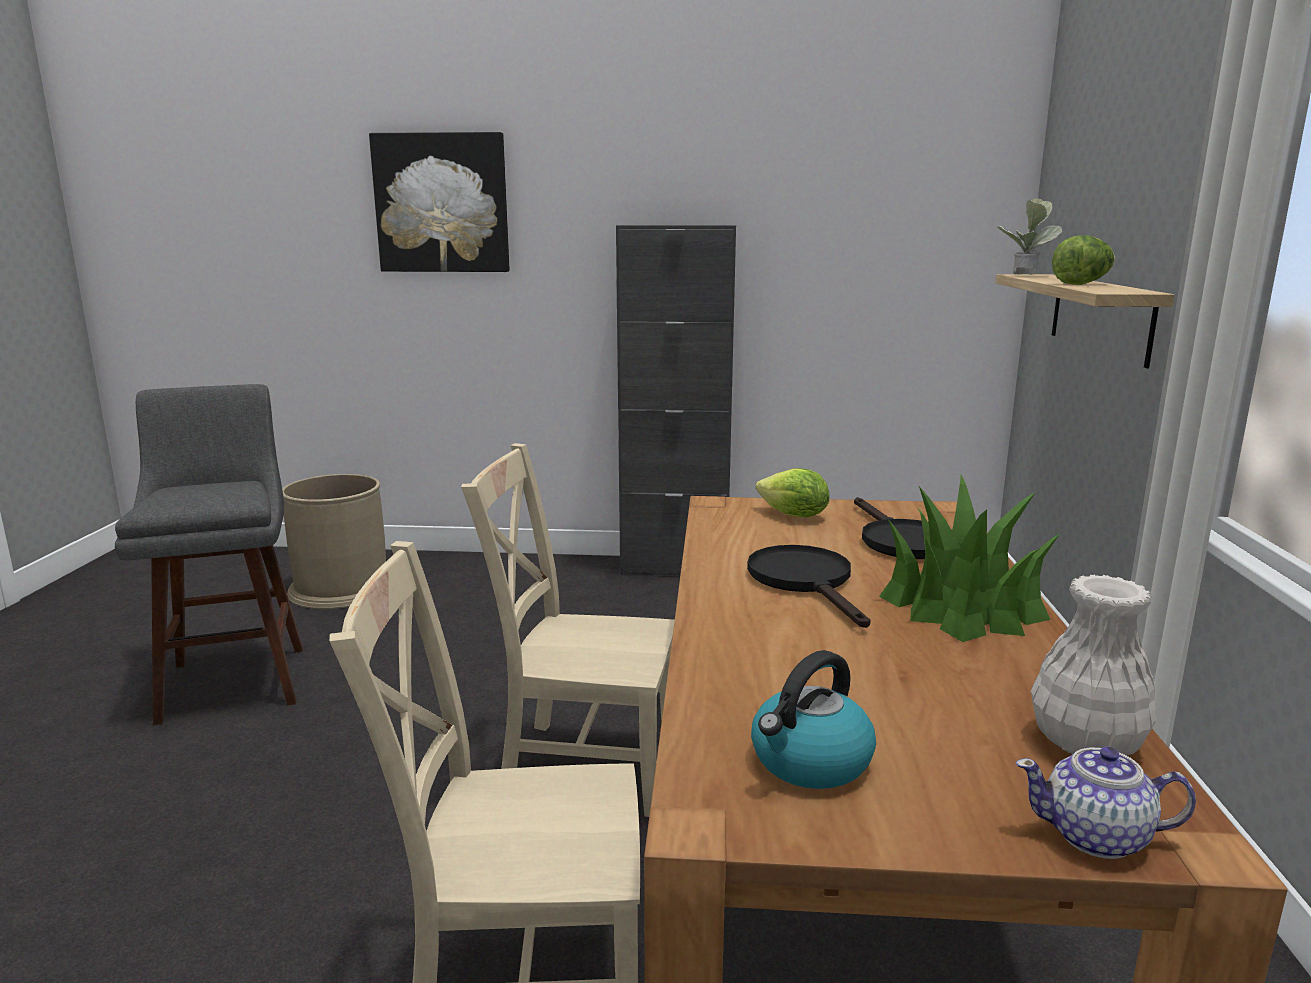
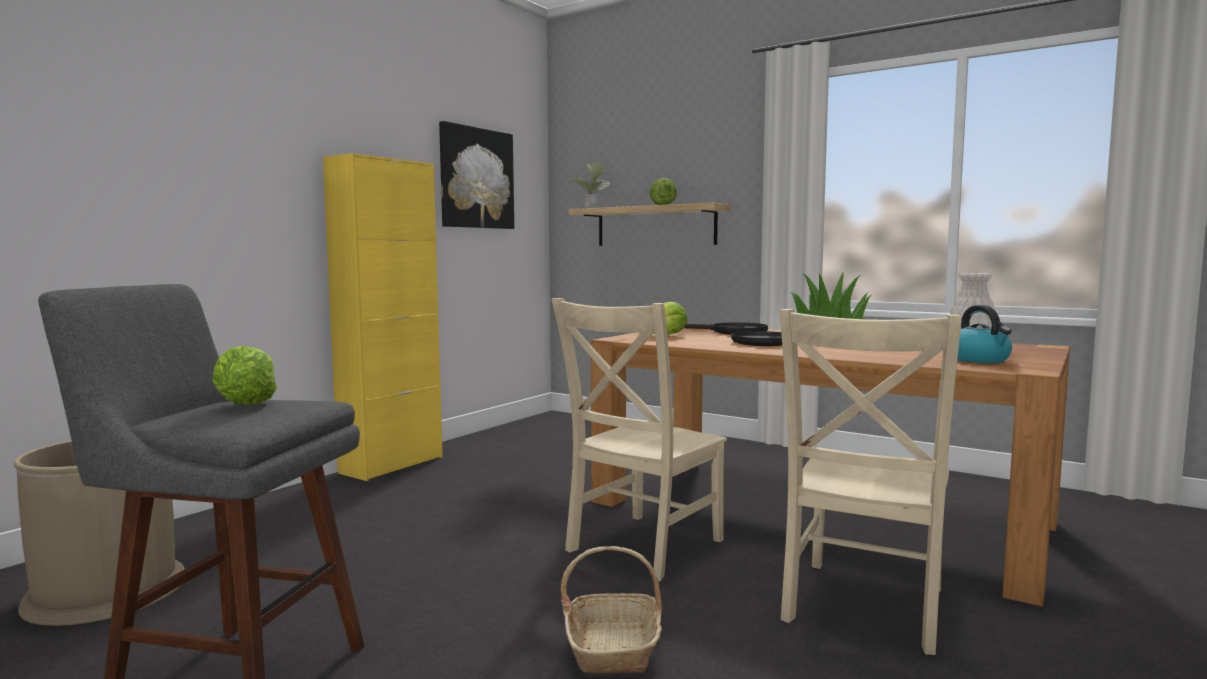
camera: 60 degrees left, 10 degrees down
picture [369,132,510,272] -> picture moved to [439,121,514,229]
black cabinet [616,225,736,575] -> yellow cabinet [323,153,443,481]
teapot [1016,747,1196,859] -> none
none -> lettuce [212,346,277,405]
none -> basket [561,546,662,673]

